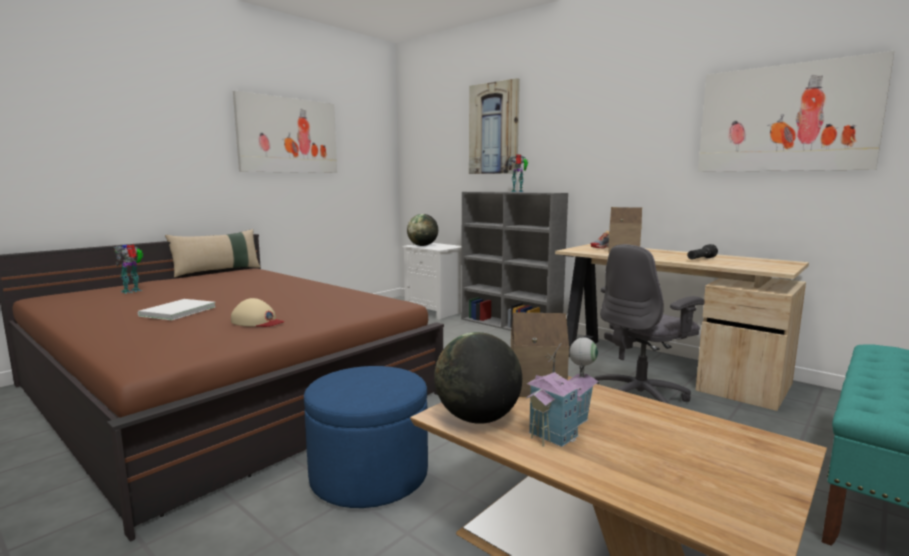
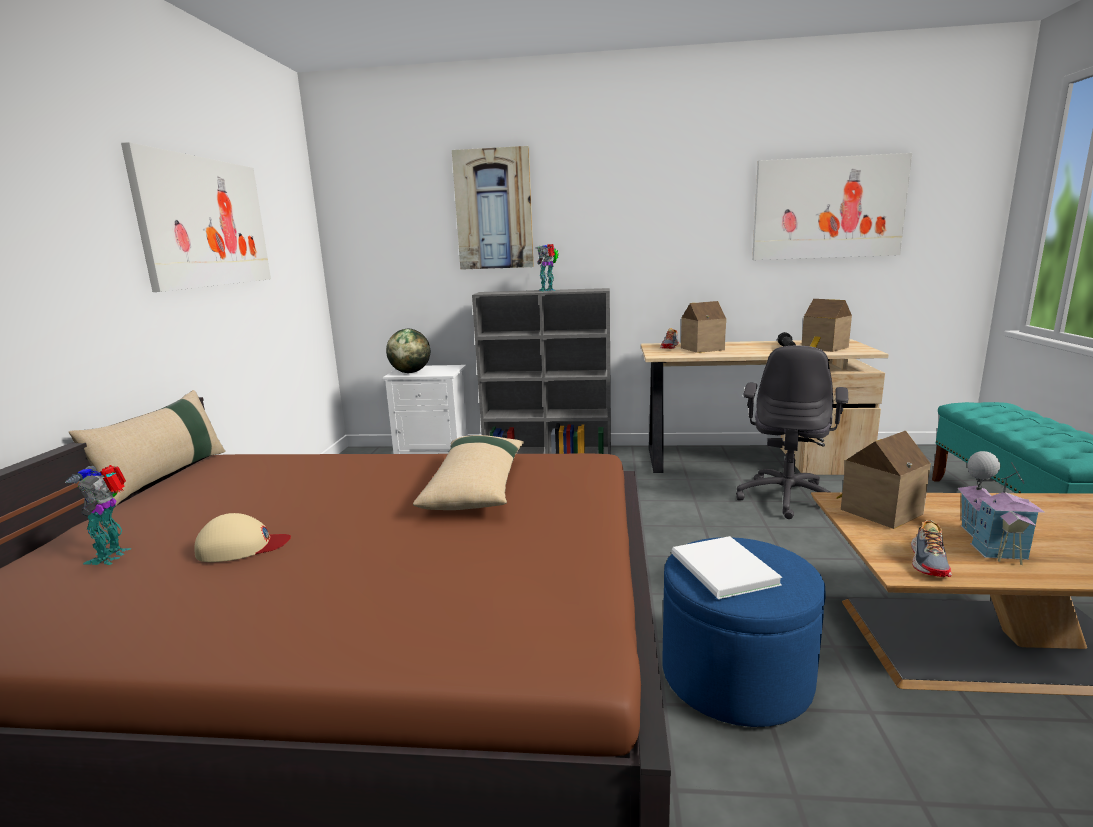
camera: 35 degrees left, 5 degrees up
white book [138,299,215,320] -> white book moved to [672,536,782,599]
beige cap [231,298,284,327] -> beige cap moved to [194,513,291,562]
globe [434,332,522,424] -> shoe [911,520,952,577]
none -> beige pillow [413,435,524,510]
none -> toy house [801,299,852,352]

